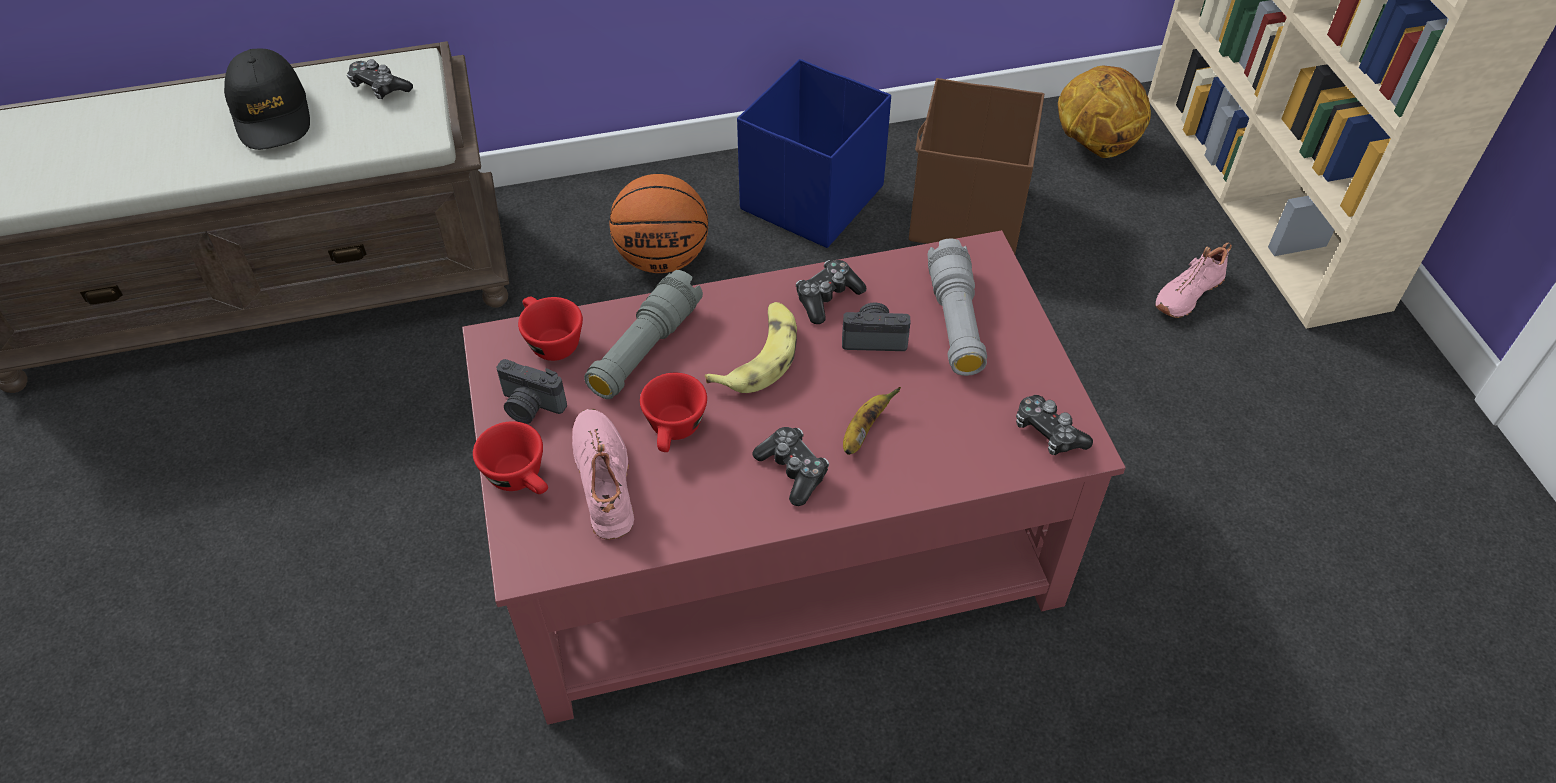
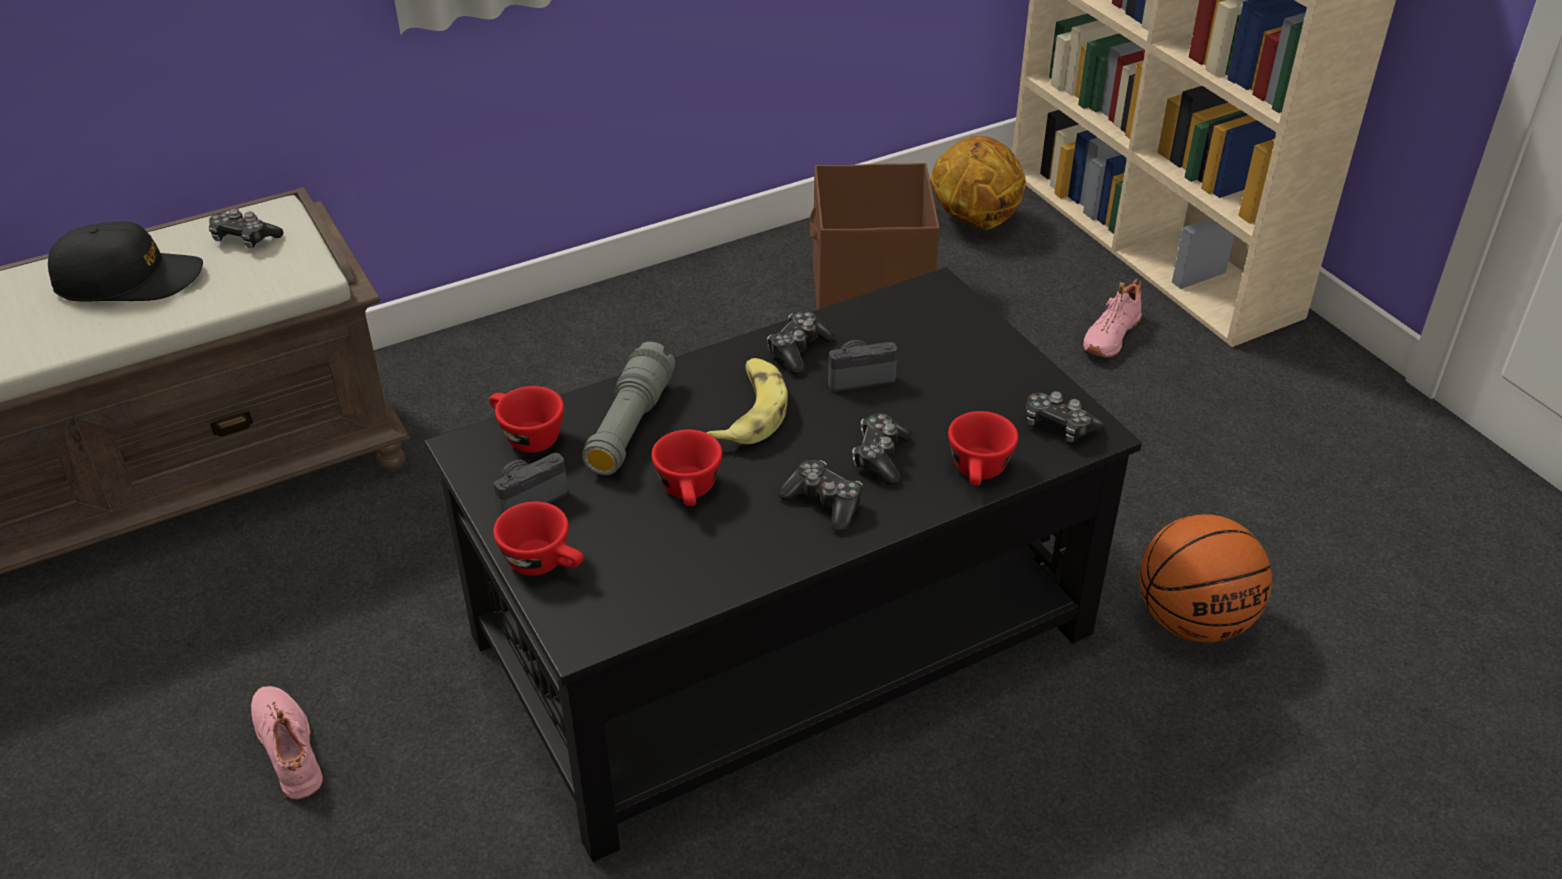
camera: 15 degrees left, 10 degrees down
black cap [224,48,310,150] -> black cap turned 60 degrees counterclockwise [48,221,203,302]
red coffee table [462,230,1126,725] -> black coffee table [424,267,1142,862]
camera [496,359,567,424] -> camera turned 135 degrees clockwise [494,453,568,516]
pink shoe [572,409,634,540] -> pink shoe moved to [251,685,323,800]
basketball [609,174,708,273] -> basketball moved to [1139,514,1272,643]
blue storage box [737,59,891,248] -> none
banana [843,387,901,455] -> game controller [852,413,912,485]
grey flashlight [927,239,987,376] -> none
none -> red cup [948,411,1018,486]

